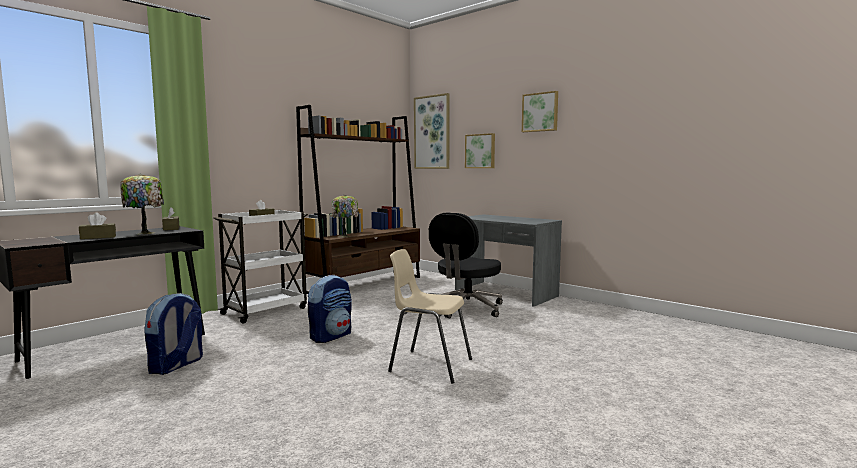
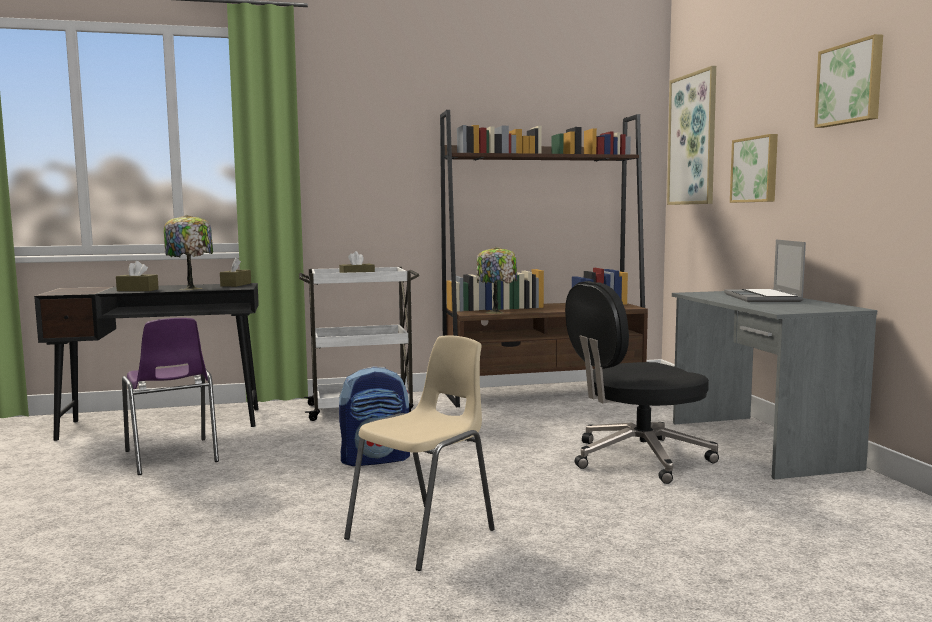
camera: 35 degrees right, 0 degrees up
backpack [144,293,203,375] -> purple chair [122,318,219,475]
beige chair [388,249,472,383] -> beige chair turned 75 degrees clockwise [344,335,495,571]
none -> laptop [724,239,806,302]

